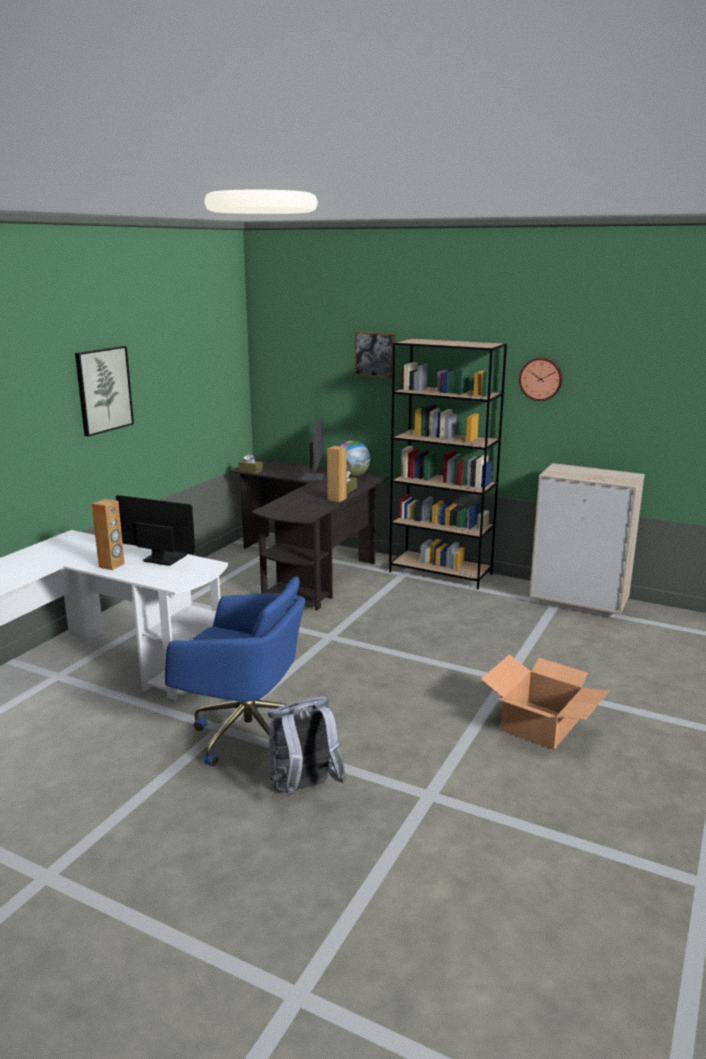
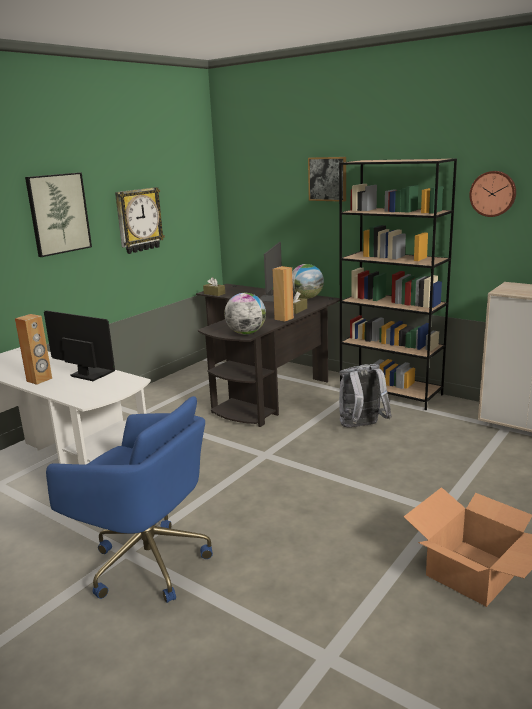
camera: 10 degrees right, 0 degrees up
grey backpack [268,696,347,797] -> grey backpack moved to [339,364,392,428]
none -> wall clock [115,187,165,254]
none -> globe [224,293,266,334]

